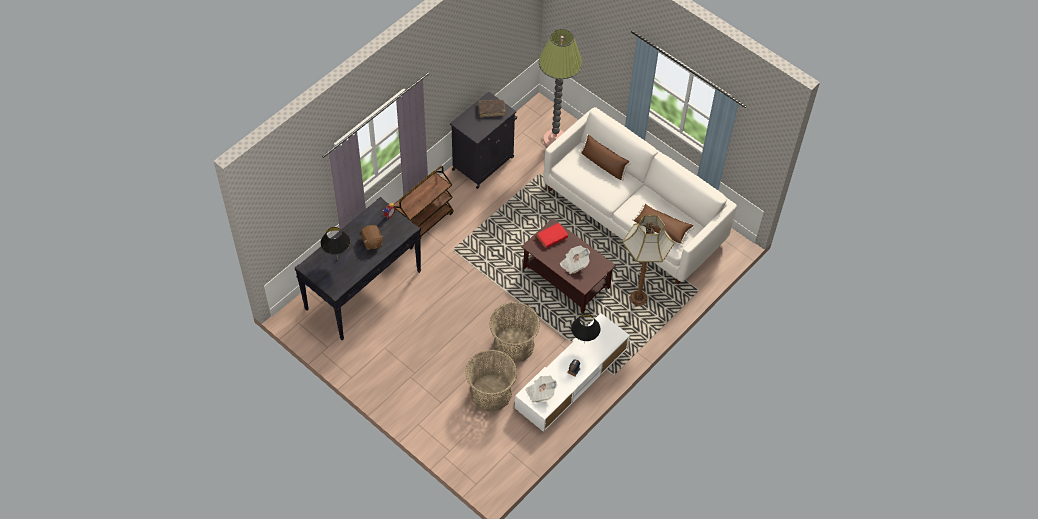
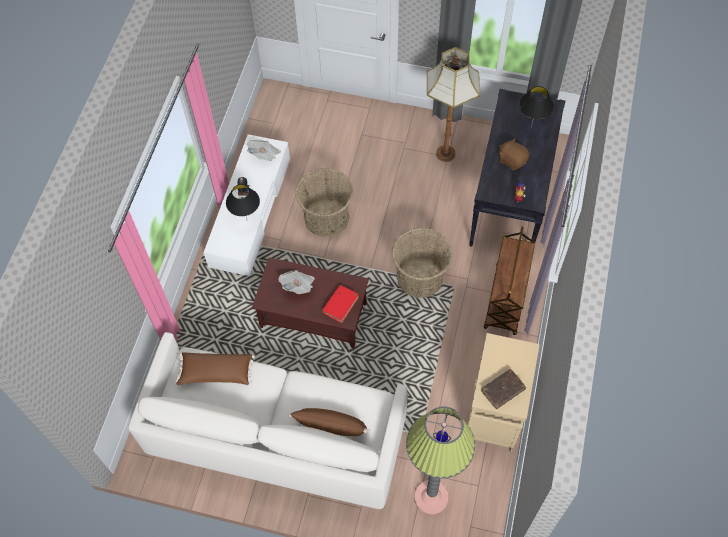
camera: 155 degrees right, 5 degrees up
black cabinet [450,92,517,189] -> beige cabinet [468,333,540,453]
basket [465,350,517,412] -> basket moved to [392,228,452,298]
floor lamp [622,215,674,306] -> floor lamp moved to [427,47,480,162]

